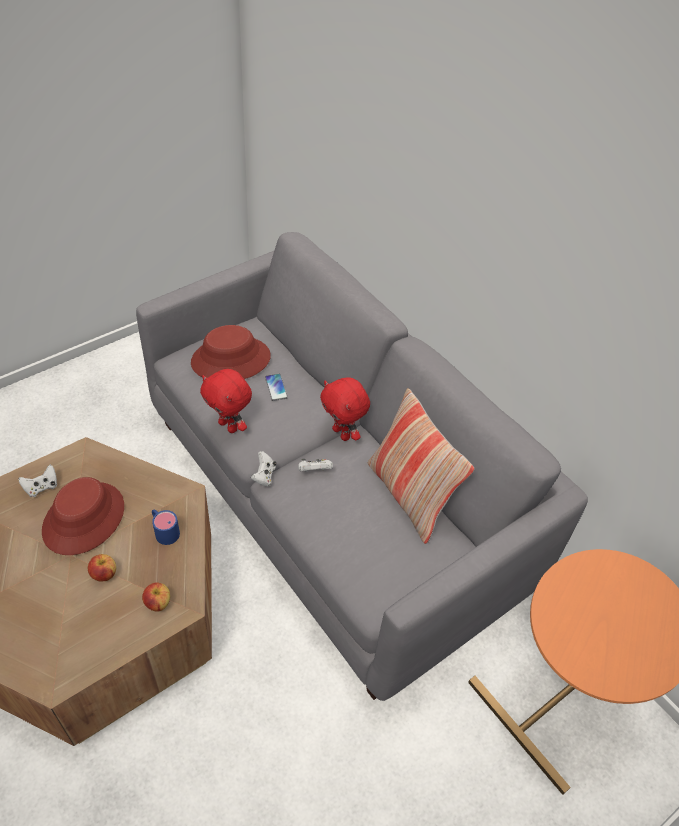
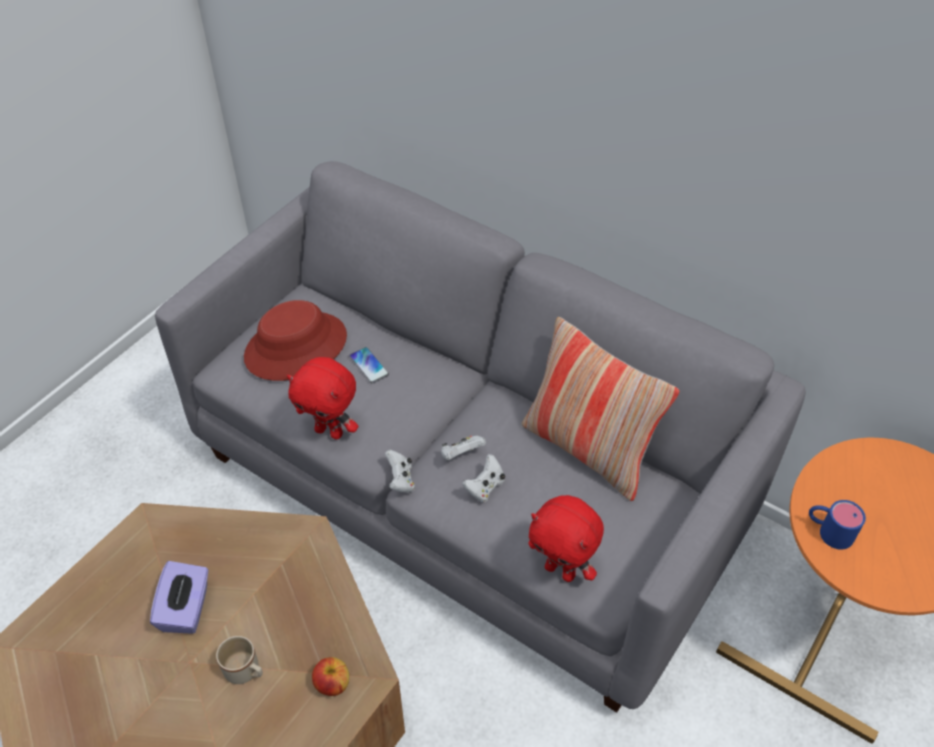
camera: 15 degrees left, 0 degrees up
white game controller [18,465,57,497] -> white game controller moved to [462,454,505,502]
red hat [42,477,124,555] -> purple tissue box [150,561,209,634]
apple [88,554,116,582] -> beige mug [216,636,263,684]
blue mug [152,510,180,545] -> blue mug moved to [809,500,866,550]
red plush toy [320,377,370,441] -> red plush toy moved to [528,495,604,582]

